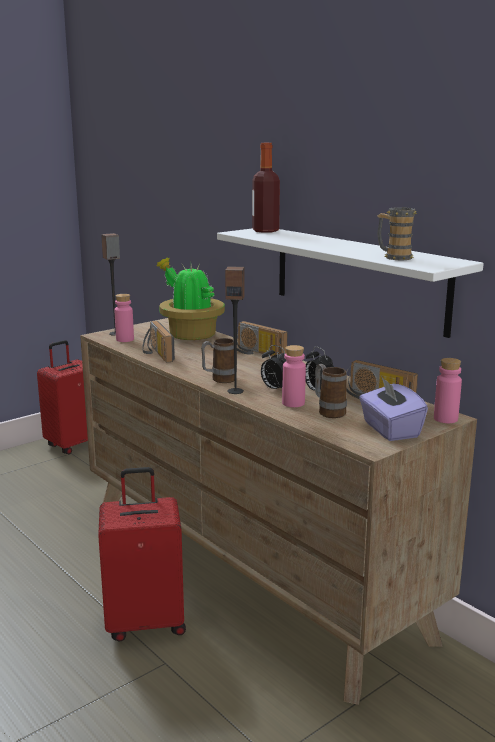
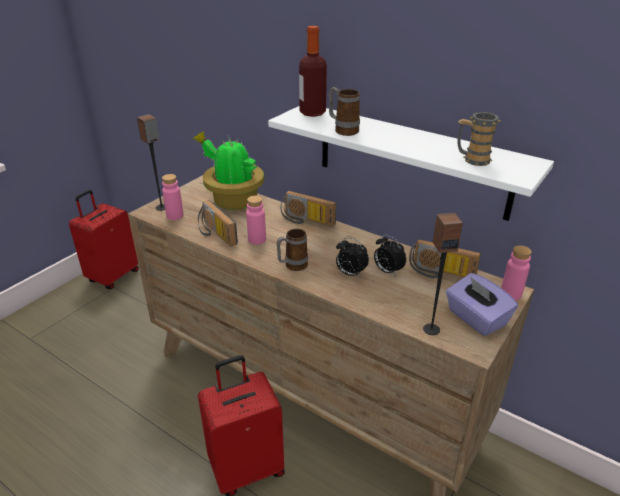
camera: 15 degrees left, 15 degrees up
speaker [225,266,245,394] -> speaker moved to [423,213,463,335]
pink bottle [282,345,306,407] -> pink bottle moved to [246,196,266,244]
mug [315,364,347,418] -> mug moved to [329,87,360,136]

